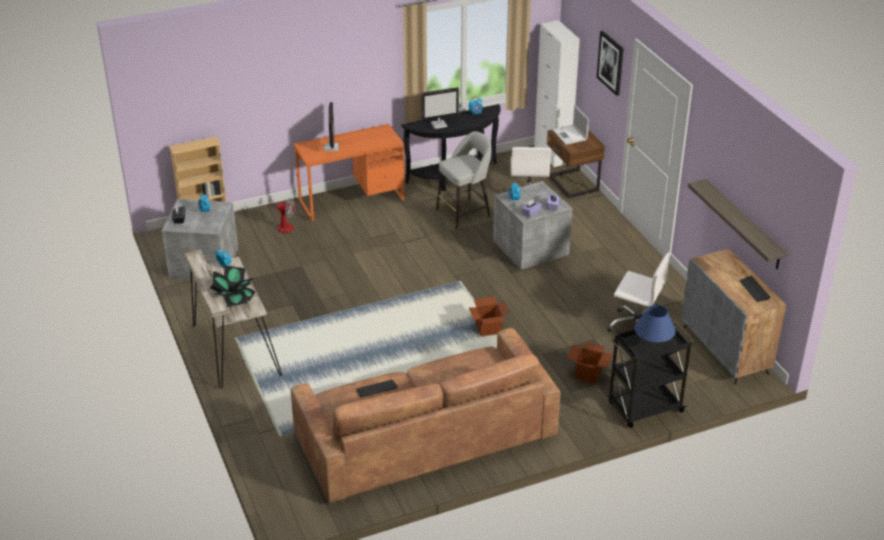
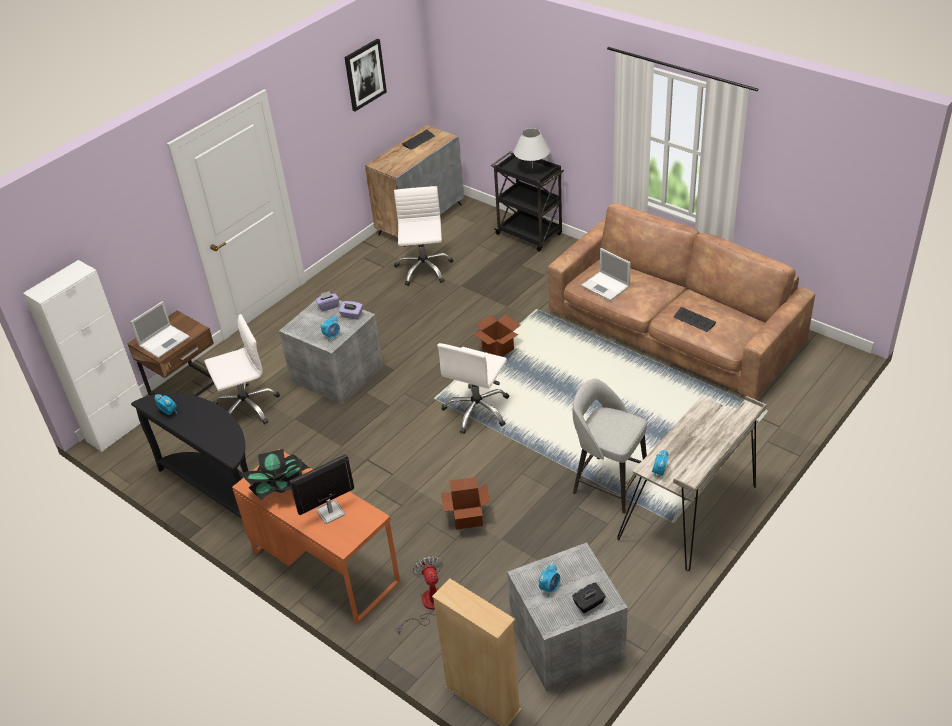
camera: 115 degrees left, 5 degrees up
potted plant [210,266,256,307] -> potted plant moved to [241,449,309,500]
monitor [421,87,459,129] -> none
grey stool [436,131,492,229] -> grey stool moved to [572,379,647,513]
cardboard box [567,342,613,384] -> cardboard box moved to [441,477,490,530]
picture [596,31,624,96] -> picture moved to [344,39,387,111]
blue table lamp [635,305,676,345] -> white table lamp [514,128,550,169]
shelf [688,179,787,269] -> none
none -> white office chair [437,343,509,434]
none -> laptop [581,248,631,301]

